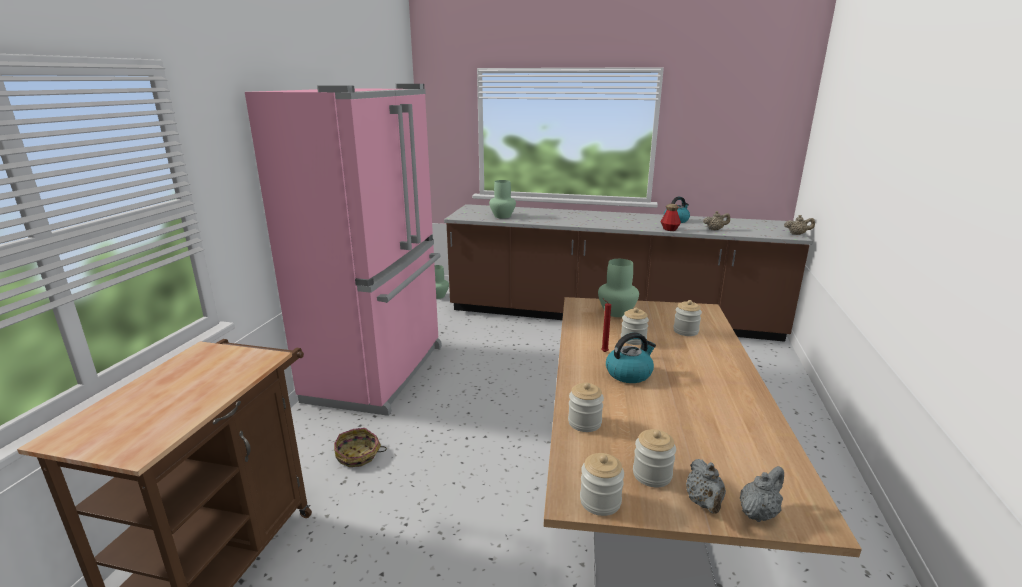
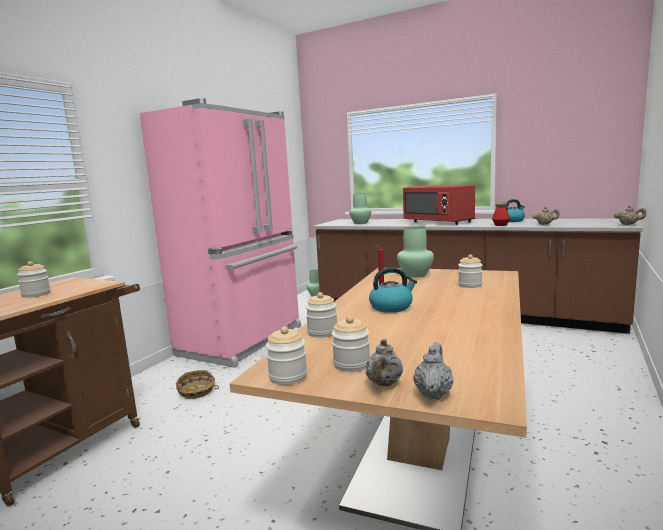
camera: 15 degrees right, 10 degrees down
jar [621,308,649,345] -> jar moved to [17,261,51,298]
grey teapot [740,466,784,522] -> grey teapot turned 45 degrees counterclockwise [413,342,454,400]
none -> red microwave [403,185,475,225]

